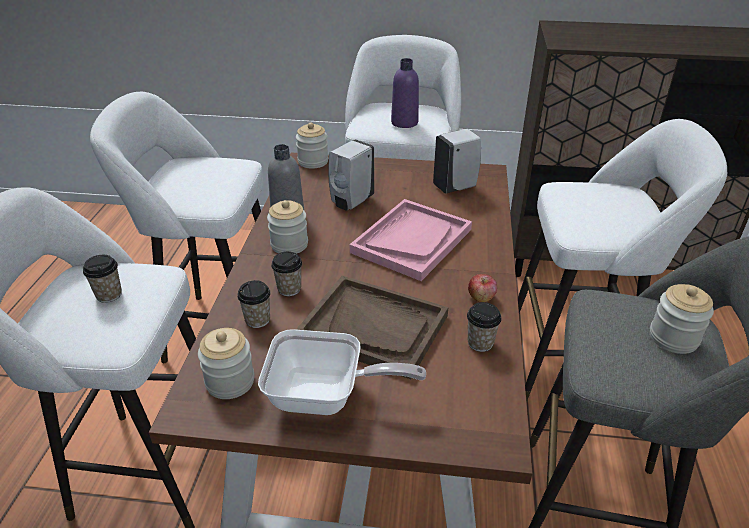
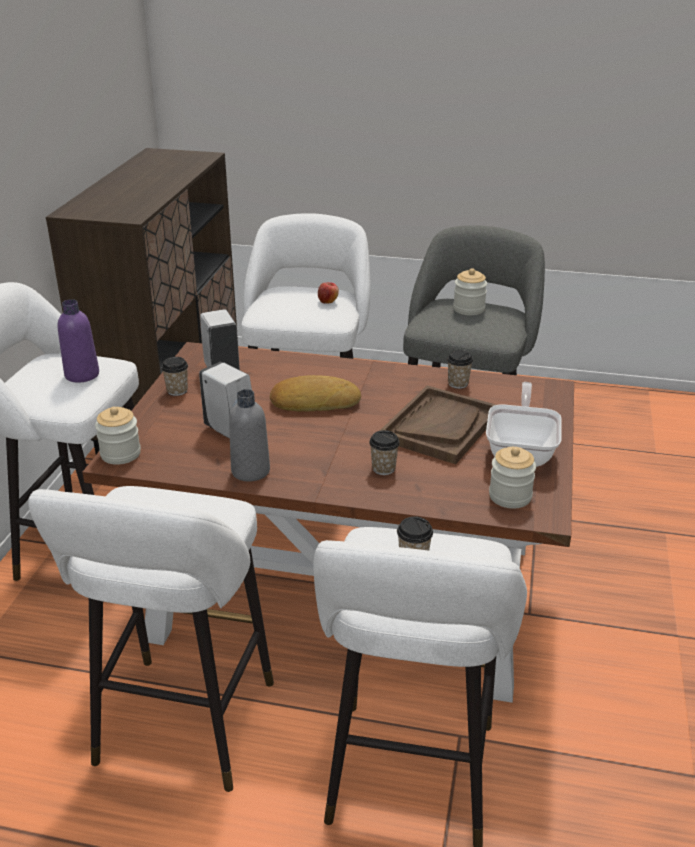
camera: 85 degrees left, 5 degrees down
cup [237,280,271,328] -> cup moved to [161,357,188,396]
jar [267,200,308,254] -> none
pink tray [350,199,472,281] -> bread [270,375,361,412]
apple [468,274,497,302] -> apple moved to [318,282,339,303]

